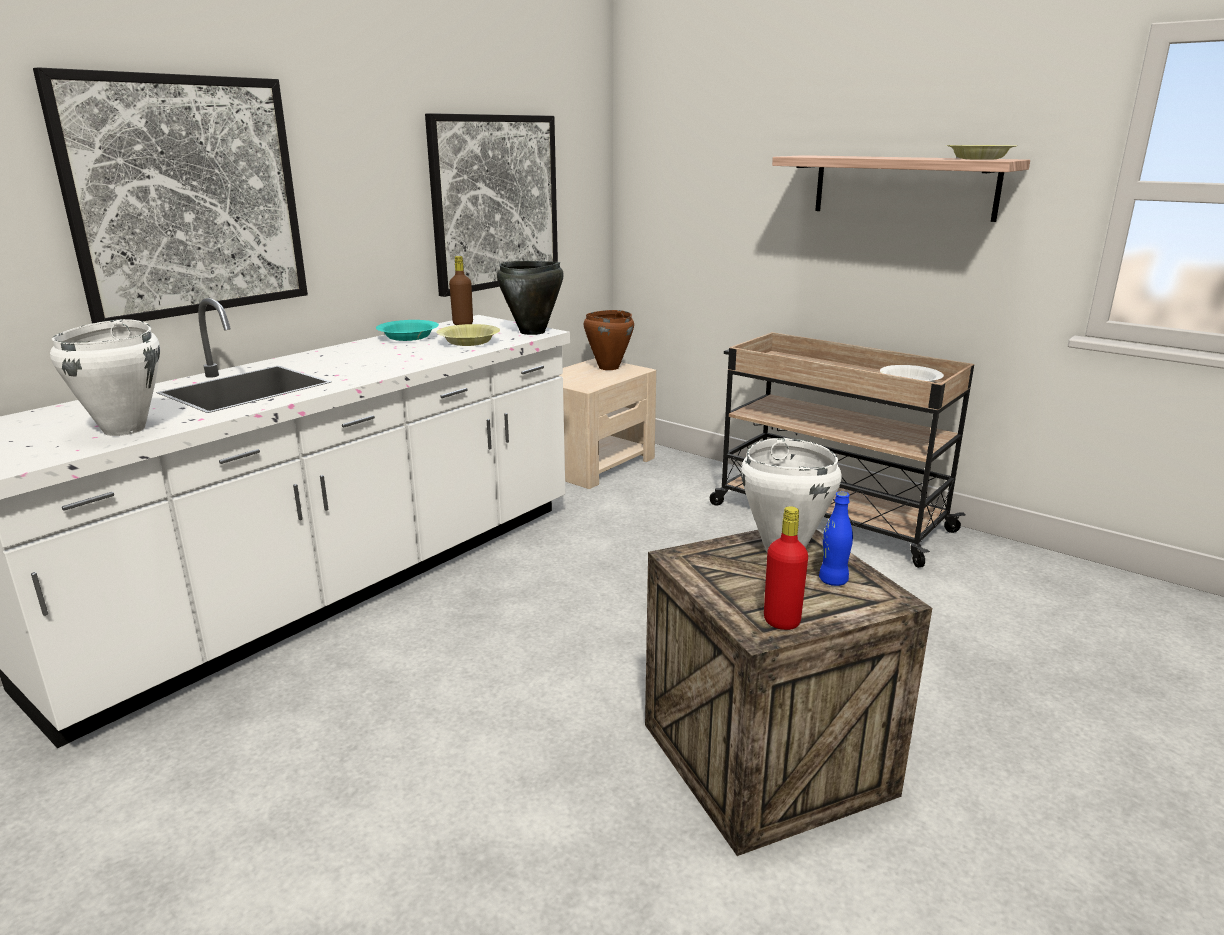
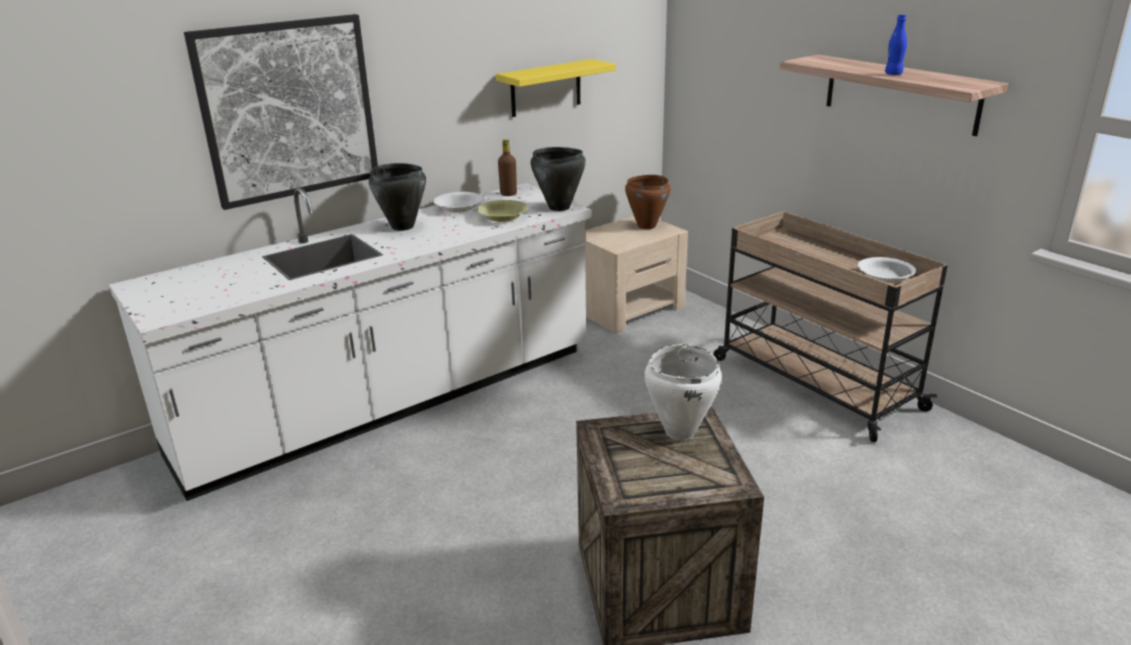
camera: 15 degrees right, 5 degrees up
white cooking pot [50,319,160,436] -> none
turquoise bowl [376,320,439,341] -> white bowl [433,192,483,213]
picture [425,113,558,297] -> yellow shelf [496,59,616,117]
red bottle [764,506,808,630] -> none
blue bottle [819,491,853,586] -> blue bottle moved to [885,14,907,75]
yellow bowl [946,145,1016,160] -> none
none -> black cooking pot [369,163,426,231]

